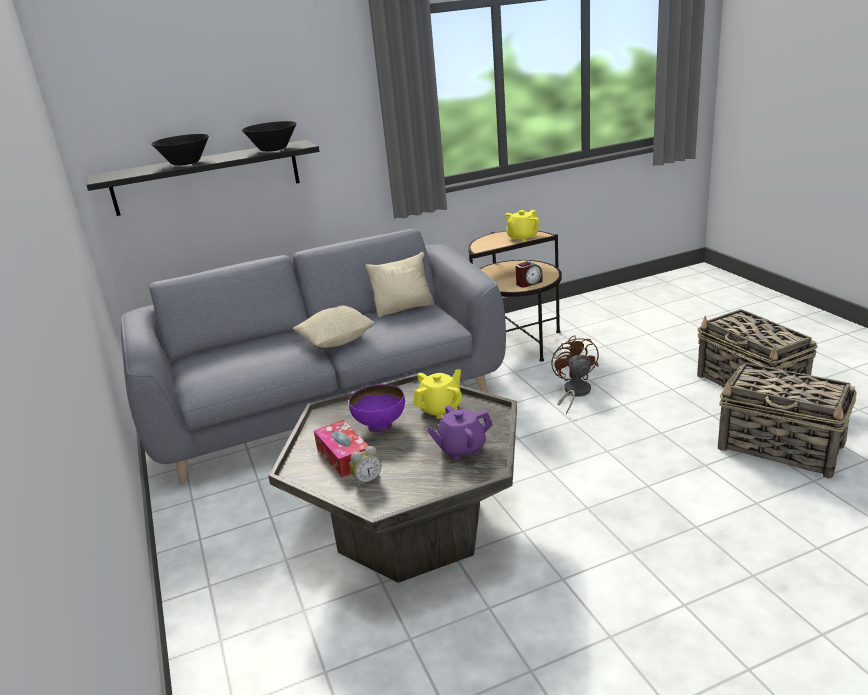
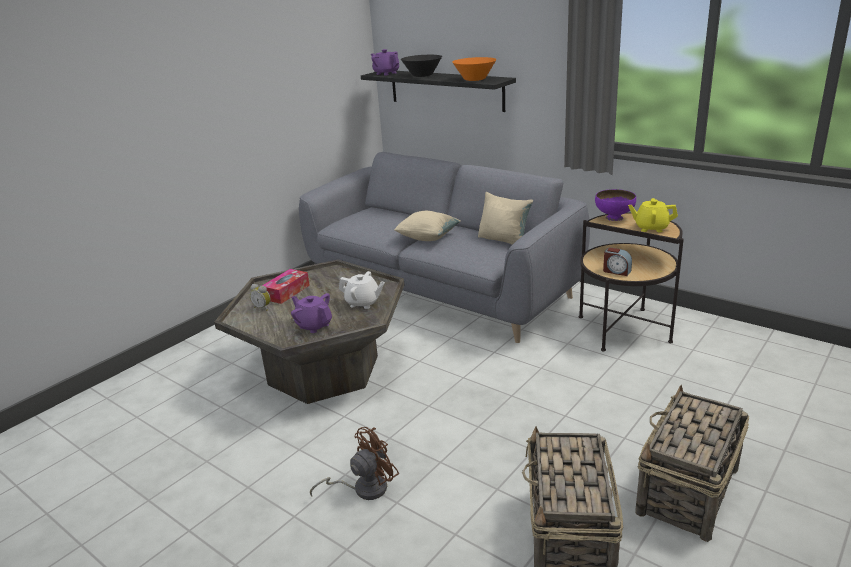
camera: 60 degrees right, 0 degrees up
black bowl [242,121,297,152] -> orange bowl [452,57,496,81]
purple bowl [349,384,405,433] -> purple bowl moved to [595,189,636,221]
yellow teapot [413,369,462,419] -> white teapot [339,271,385,309]
brown fan [551,335,599,415] -> brown fan moved to [310,427,399,500]
none -> purple teapot [371,49,399,75]

